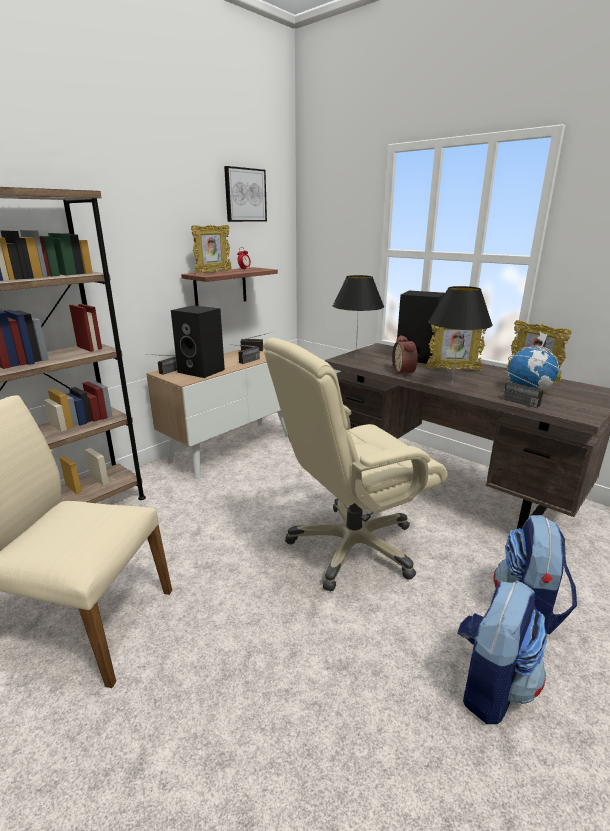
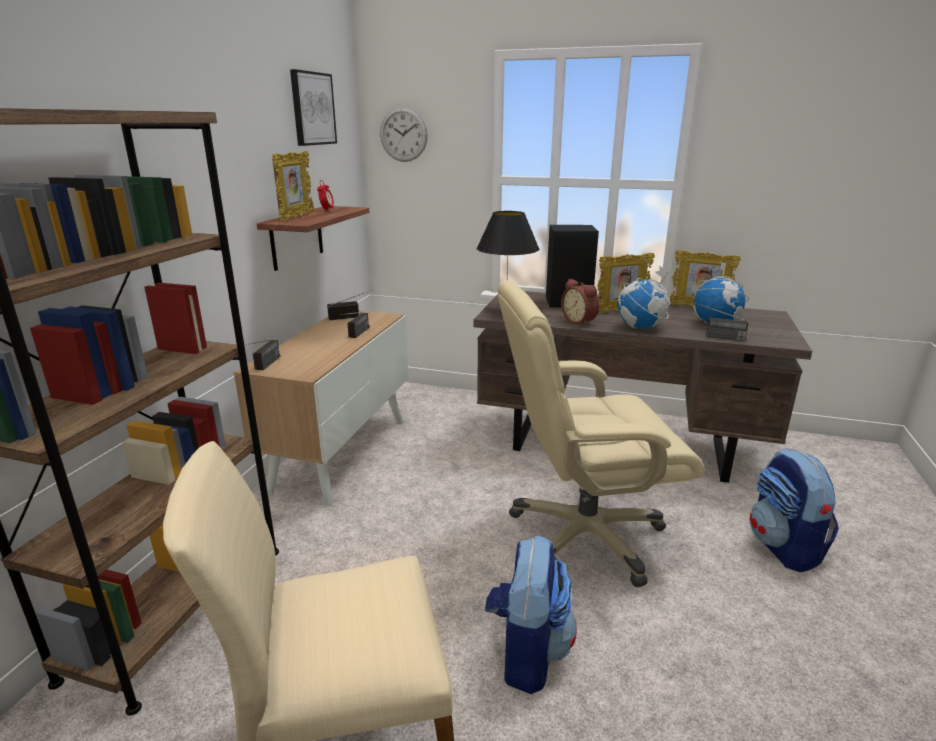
camera: 25 degrees left, 0 degrees up
black speaker [171,305,225,378] -> none
beige office chair [264,338,448,591] -> beige office chair turned 45 degrees clockwise [497,280,705,587]
black table lamp [428,286,493,384] -> globe [618,266,670,328]
backpack [457,580,547,724] -> backpack moved to [485,535,577,694]
none -> wall clock [380,107,428,162]

